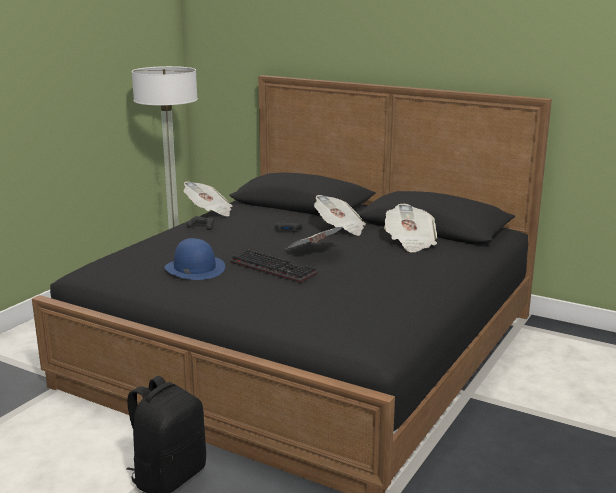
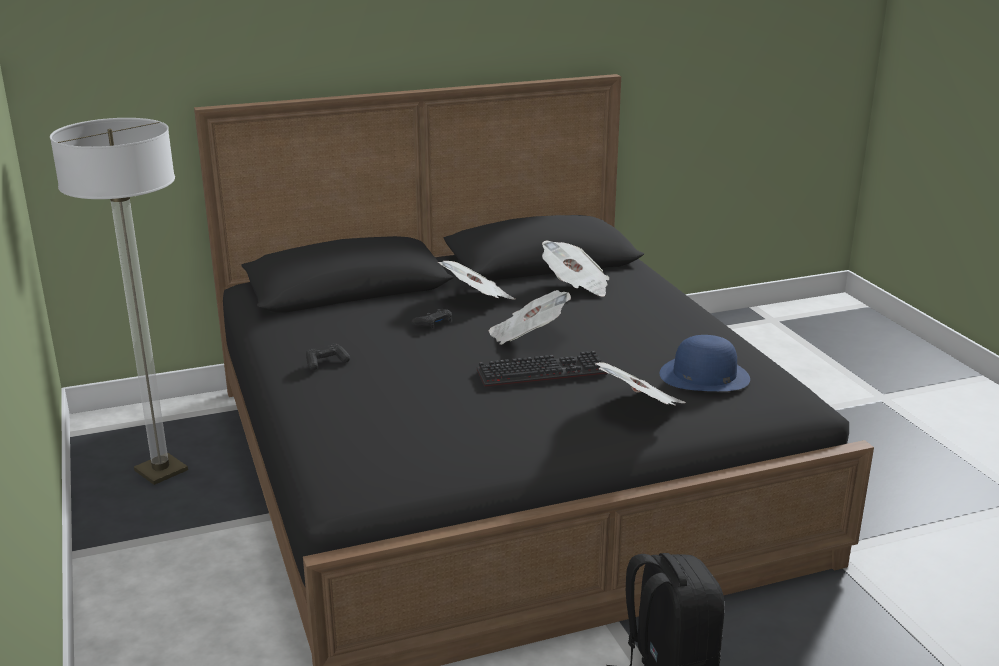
camera: 50 degrees left, 5 degrees up
blue hat [164,238,225,280] -> blue hat moved to [660,335,750,391]
newspaper [183,181,232,216] -> newspaper moved to [595,362,686,406]

